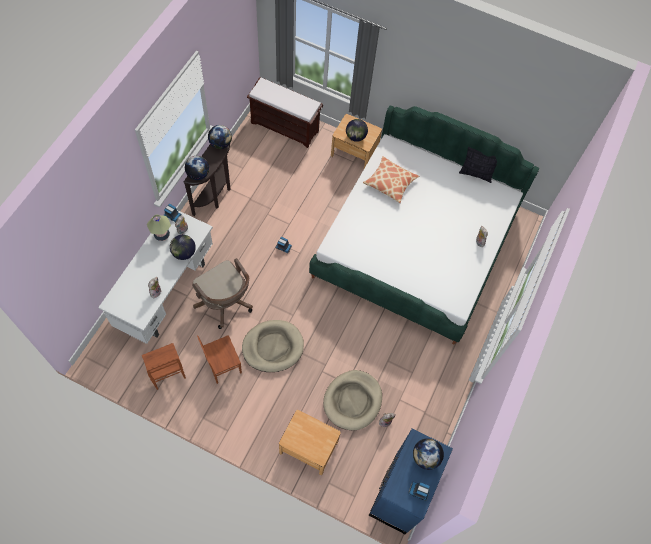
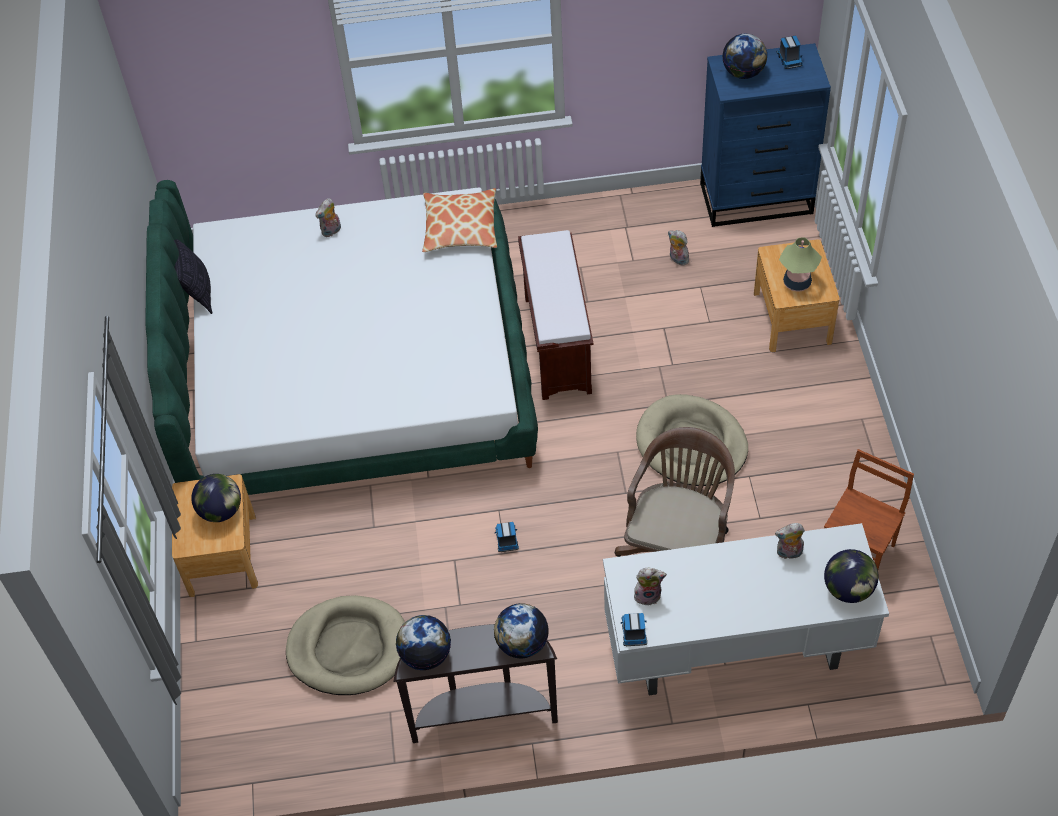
camera: 115 degrees left, 10 degrees down
table lamp [147,215,171,241] -> table lamp moved to [779,238,822,292]
globe [170,235,196,260] -> globe moved to [824,549,879,603]
brown chair [197,335,242,384] -> none
brown bench [247,77,323,148] -> brown bench moved to [518,230,593,400]
beige dog bed [323,370,382,430] -> beige dog bed moved to [286,595,405,695]
pillow [363,156,419,203] -> pillow moved to [422,188,497,252]

